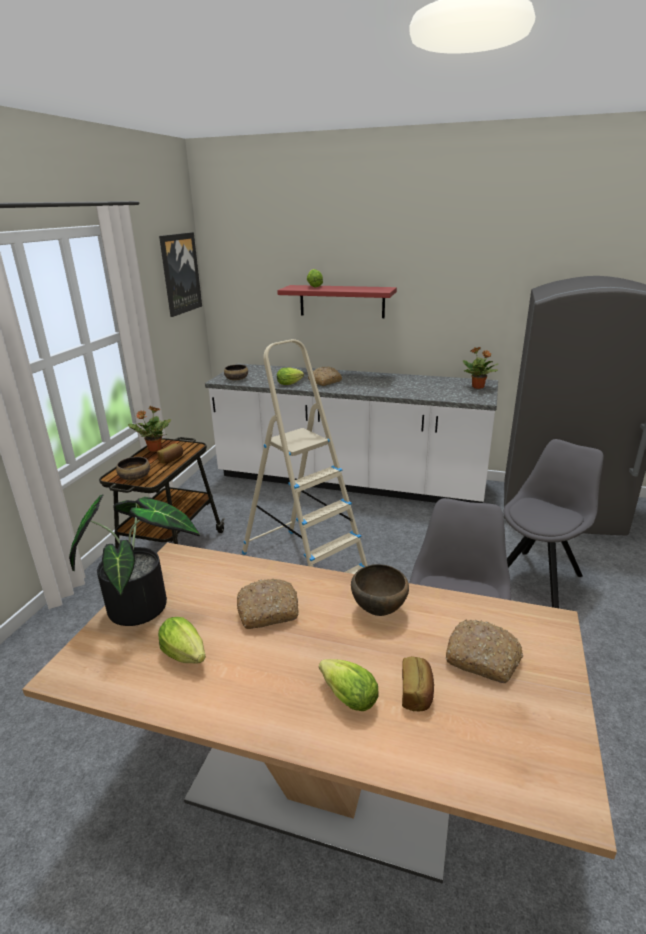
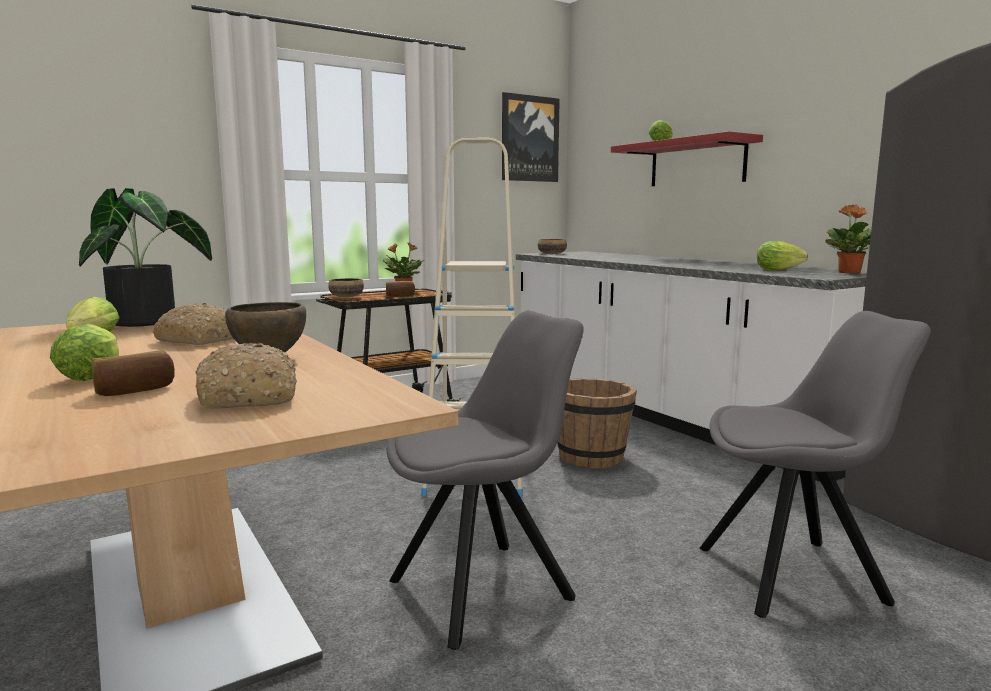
camera: 40 degrees right, 15 degrees down
lettuce [277,367,304,385] -> lettuce moved to [757,241,808,270]
bread [308,367,342,386] -> none
none -> brown bucket [557,378,637,469]

